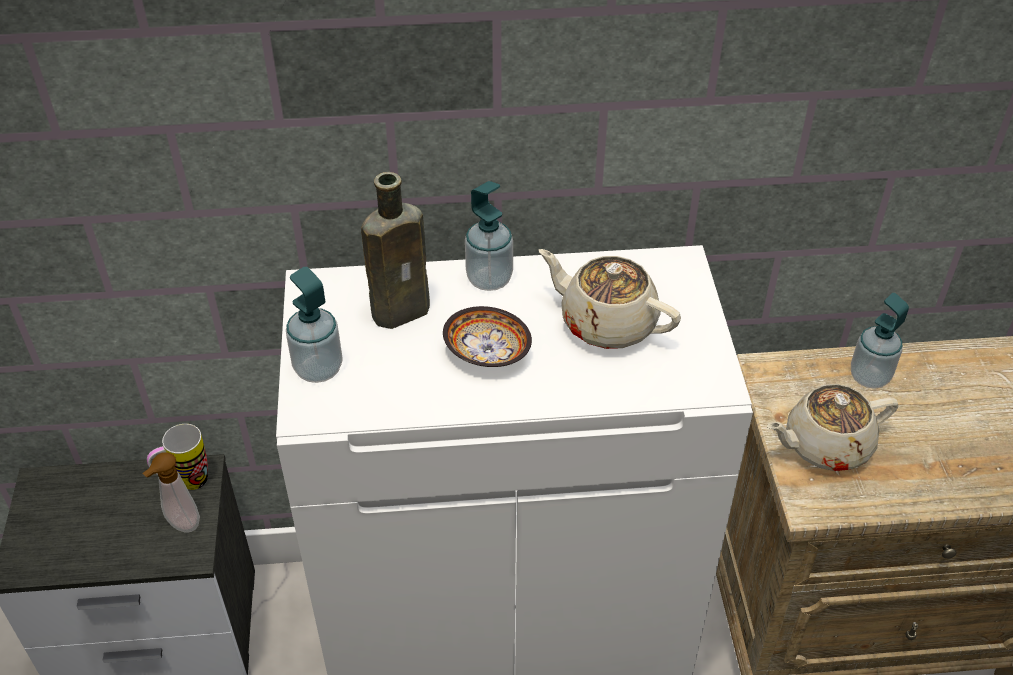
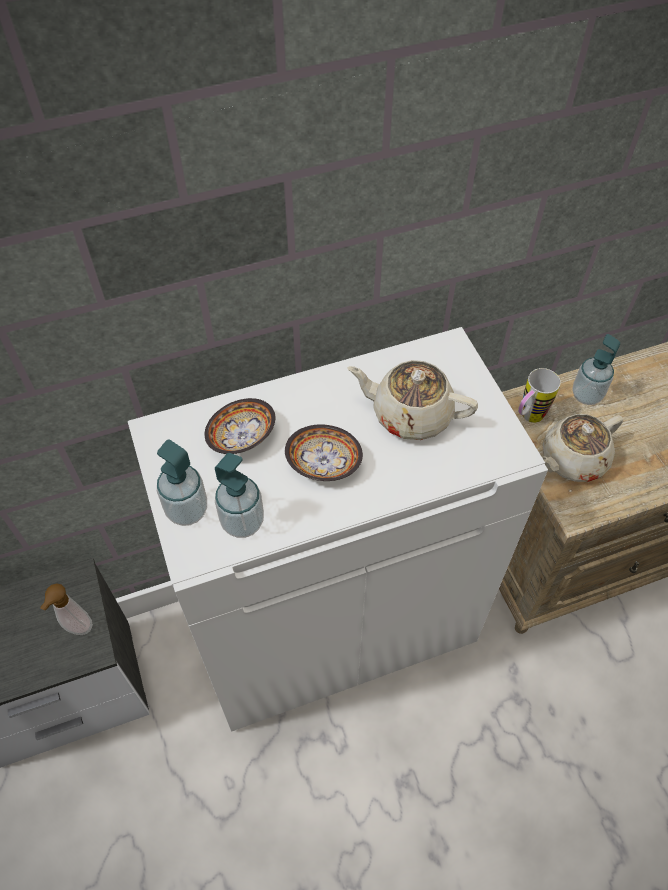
camera: 15 degrees left, 10 degrees up
mug [147,424,208,490] -> mug moved to [518,368,561,423]
brown bottle [361,172,430,329] -> bowl [205,398,275,454]
soap dispenser [465,181,513,291] -> soap dispenser moved to [215,453,264,538]

